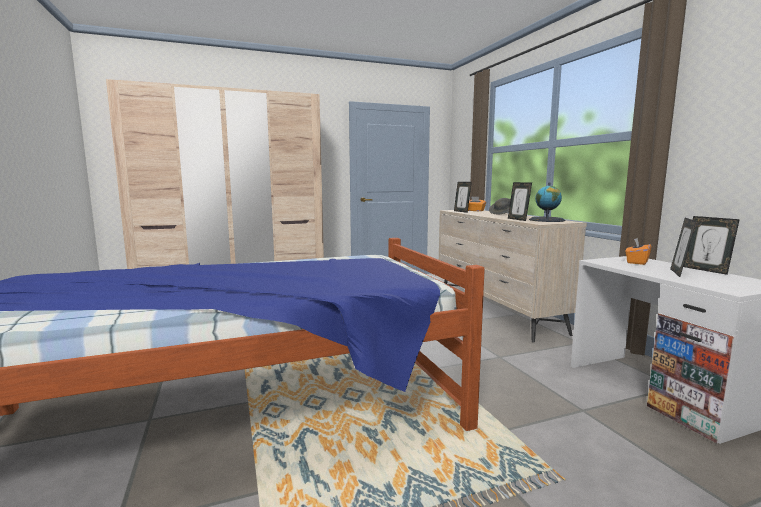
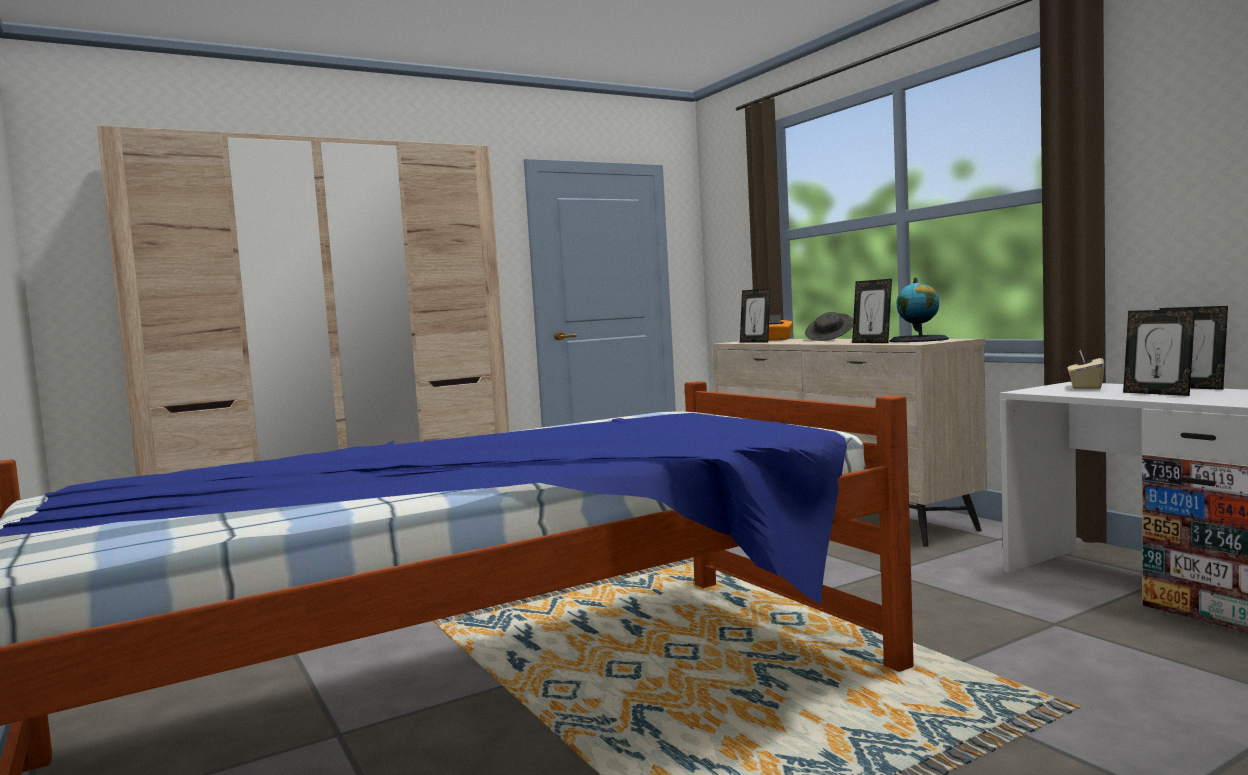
camera: 10 degrees left, 5 degrees down
orange tissue box [625,238,651,265] -> beige tissue box [1067,349,1104,389]
picture frame [670,218,696,277] -> picture frame turned 45 degrees counterclockwise [1123,309,1195,396]

